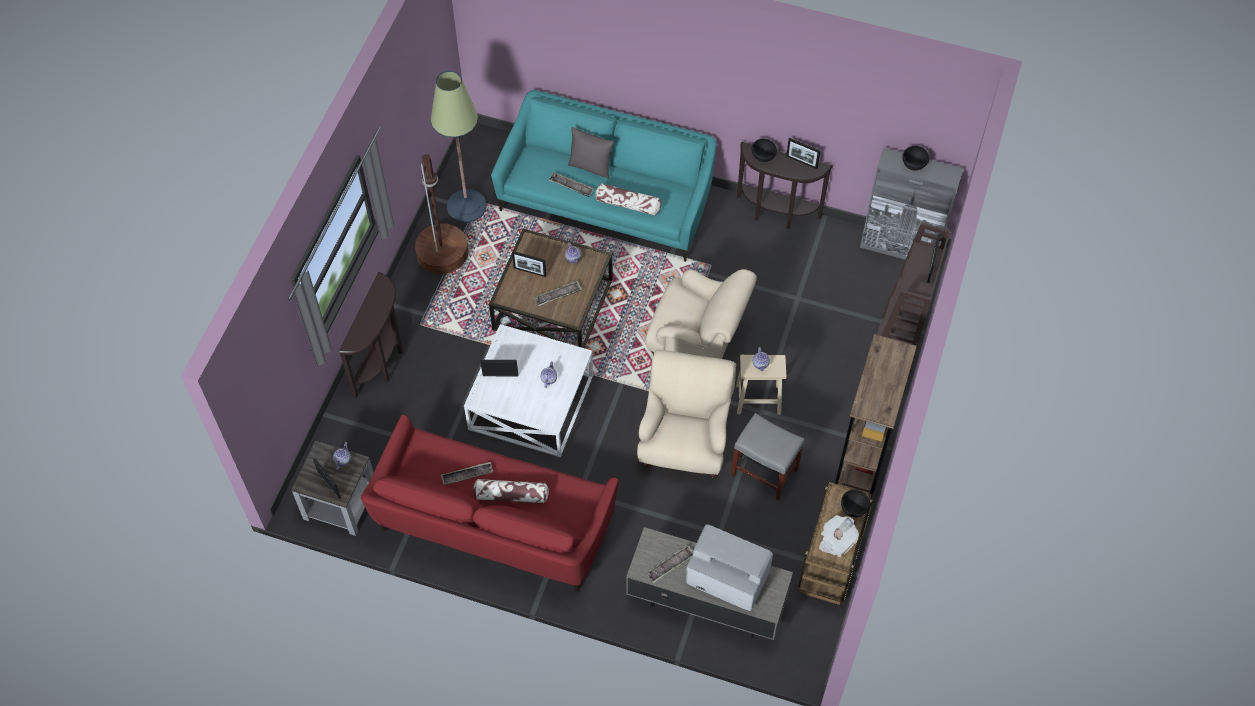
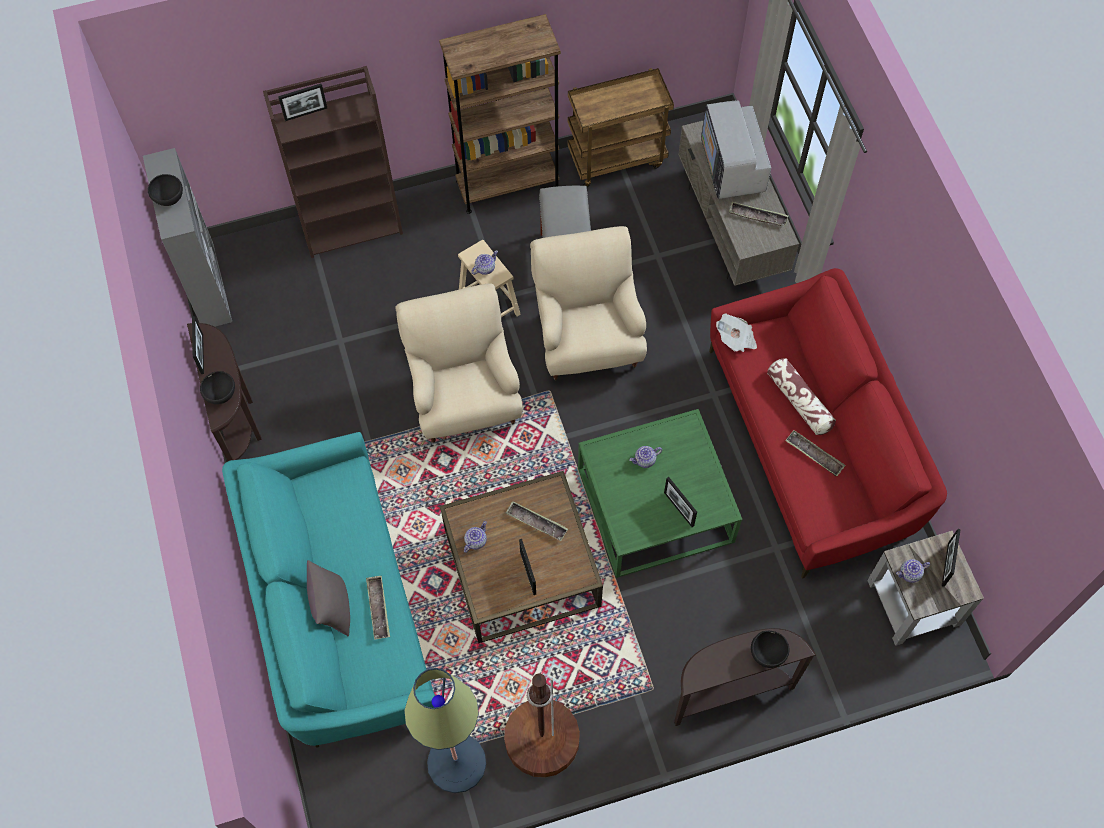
camera: 125 degrees left, 5 degrees up
white coffee table [464,324,593,457] -> green coffee table [578,409,742,578]
pillow [595,183,661,216] -> none
beige armchair [637,350,736,479] -> beige armchair turned 105 degrees clockwise [530,226,647,381]
newspaper [819,515,859,557] -> newspaper moved to [716,313,757,352]
black bowl [841,490,870,518] -> black bowl moved to [751,631,789,668]

